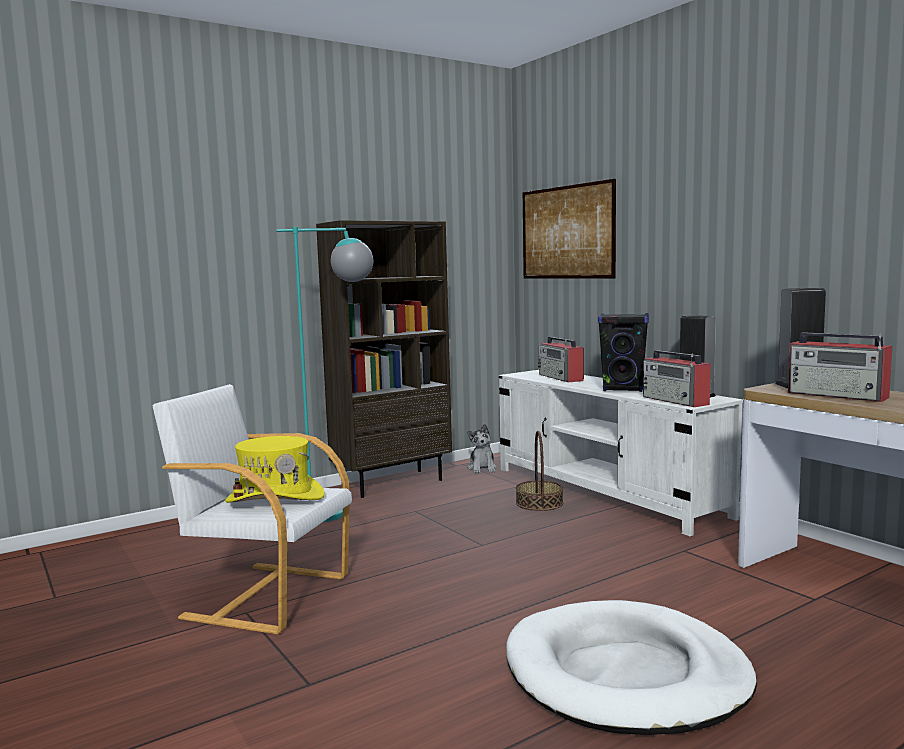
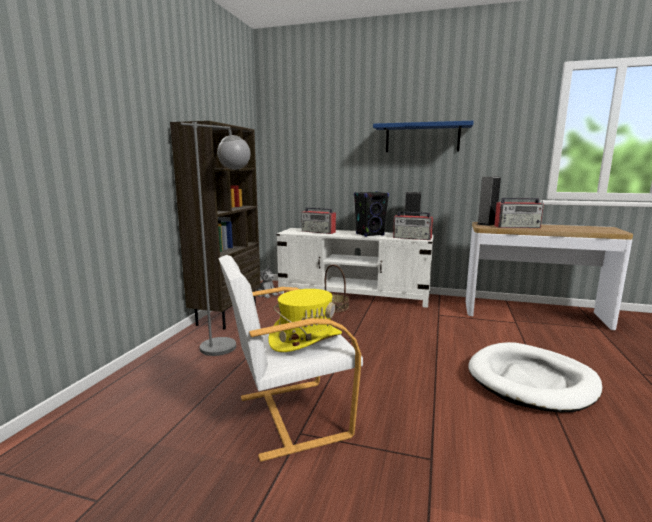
camera: 40 degrees left, 5 degrees up
turquoise floor lamp [276,227,373,522] -> grey floor lamp [180,122,250,356]
picture [523,179,616,279] -> none
none -> blue shelf [373,121,474,152]

